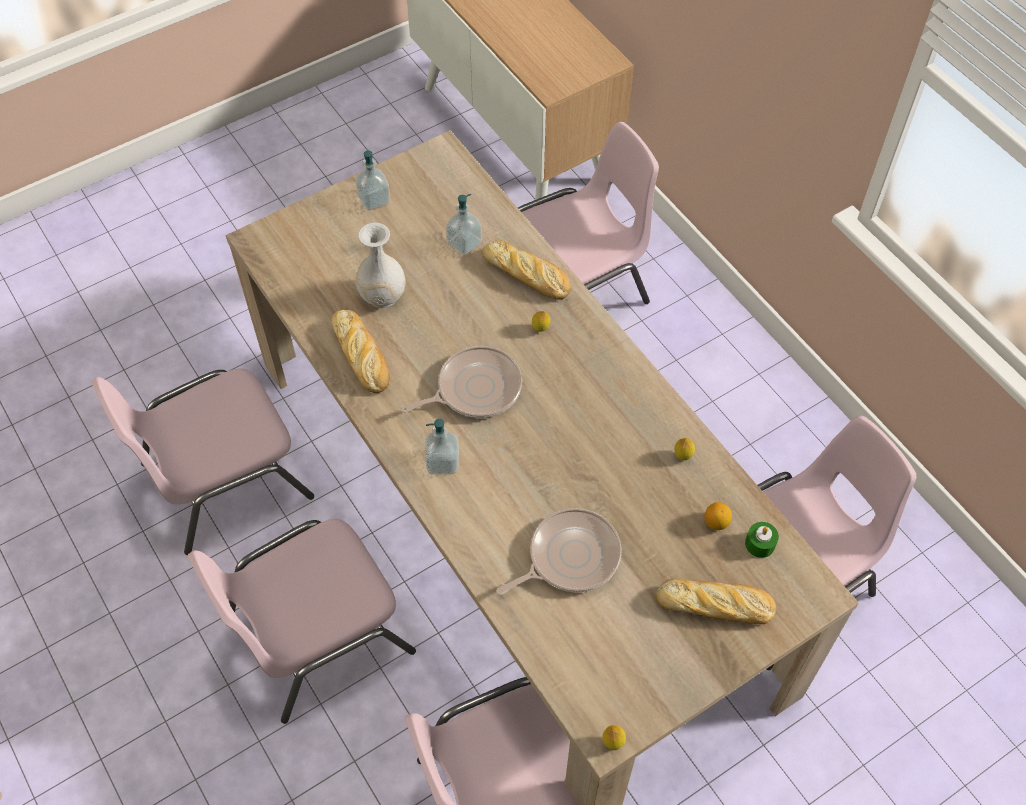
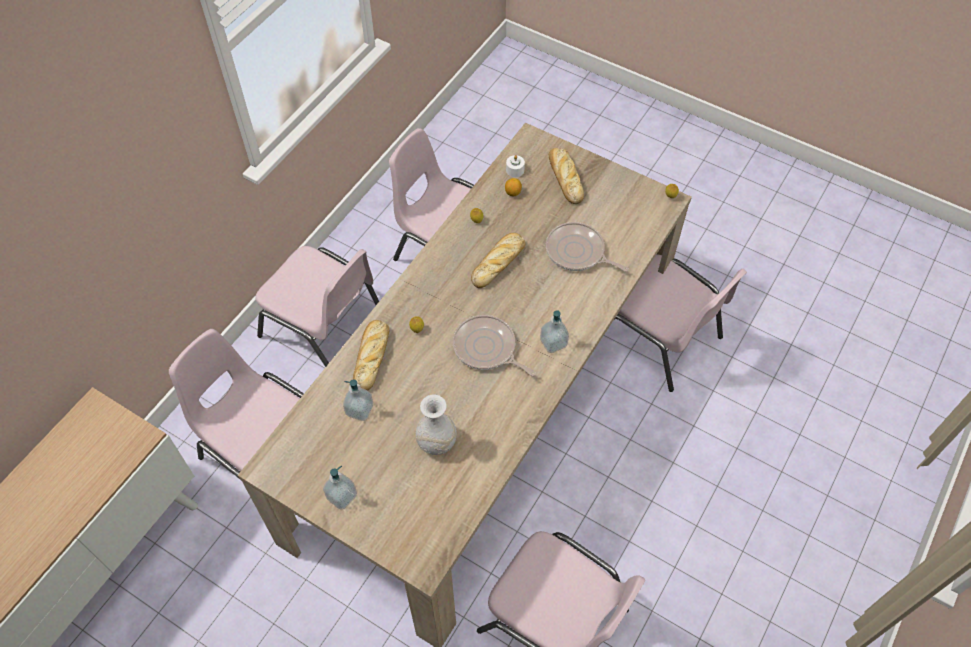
camera: 115 degrees left, 0 degrees up
pink chair [188,519,416,724] -> pink chair moved to [255,246,379,367]
bread [331,310,390,393] -> bread moved to [471,233,526,288]
green candle [745,522,779,558] -> white candle [506,155,525,177]

